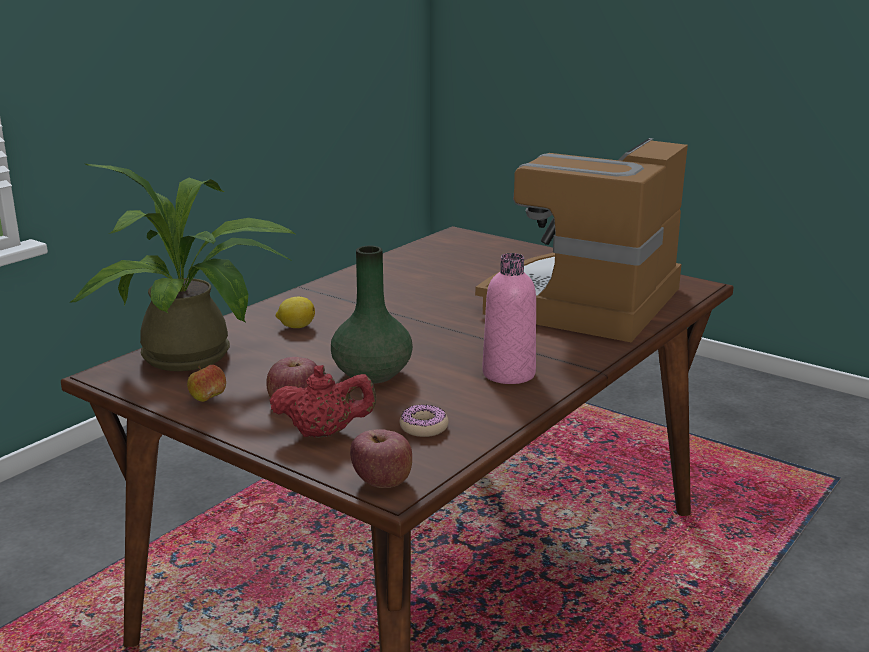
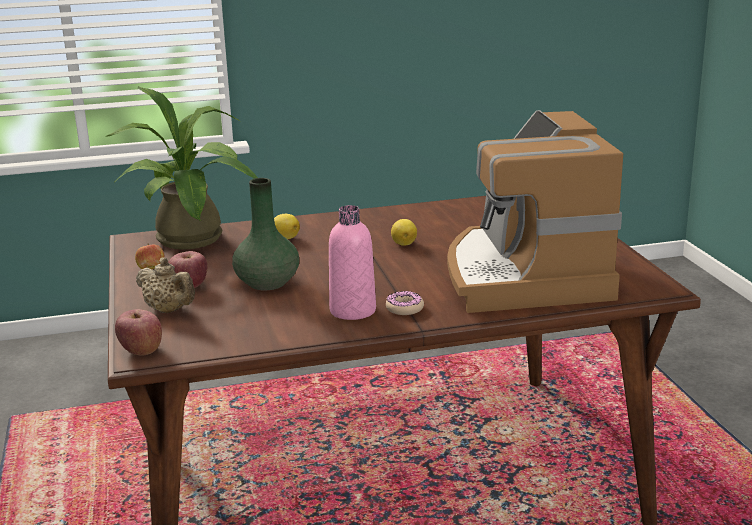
camera: 40 degrees right, 0 degrees up
red teapot [270,365,377,438] -> beige teapot [136,257,195,313]
donut [400,405,449,437] -> donut moved to [386,291,424,315]
coffee machine [475,138,688,342] -> coffee machine turned 75 degrees counterclockwise [447,110,623,313]
none -> lemon [391,219,417,246]

